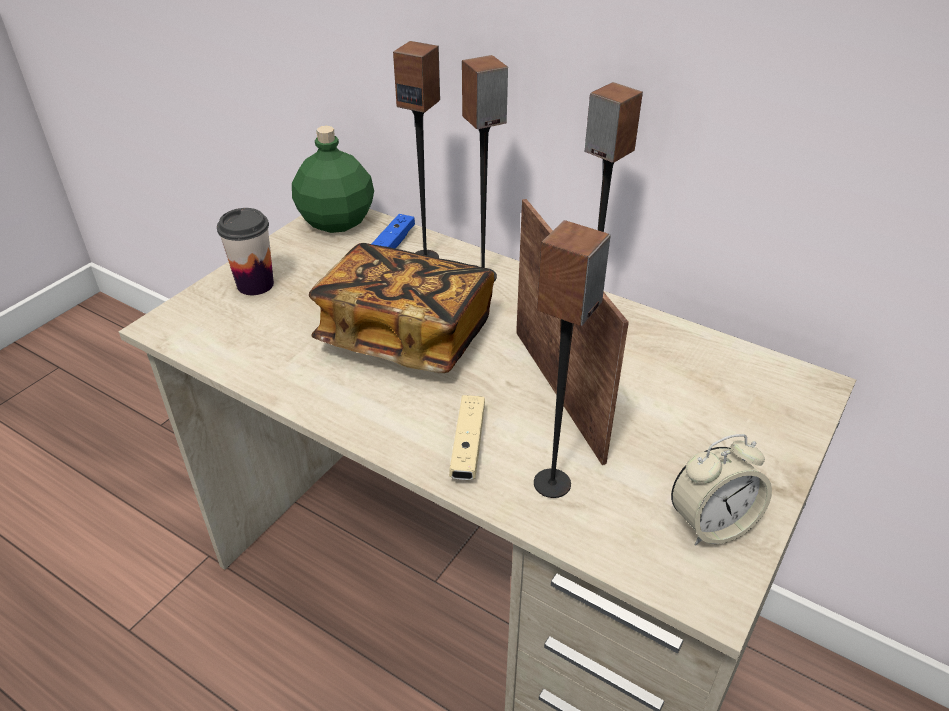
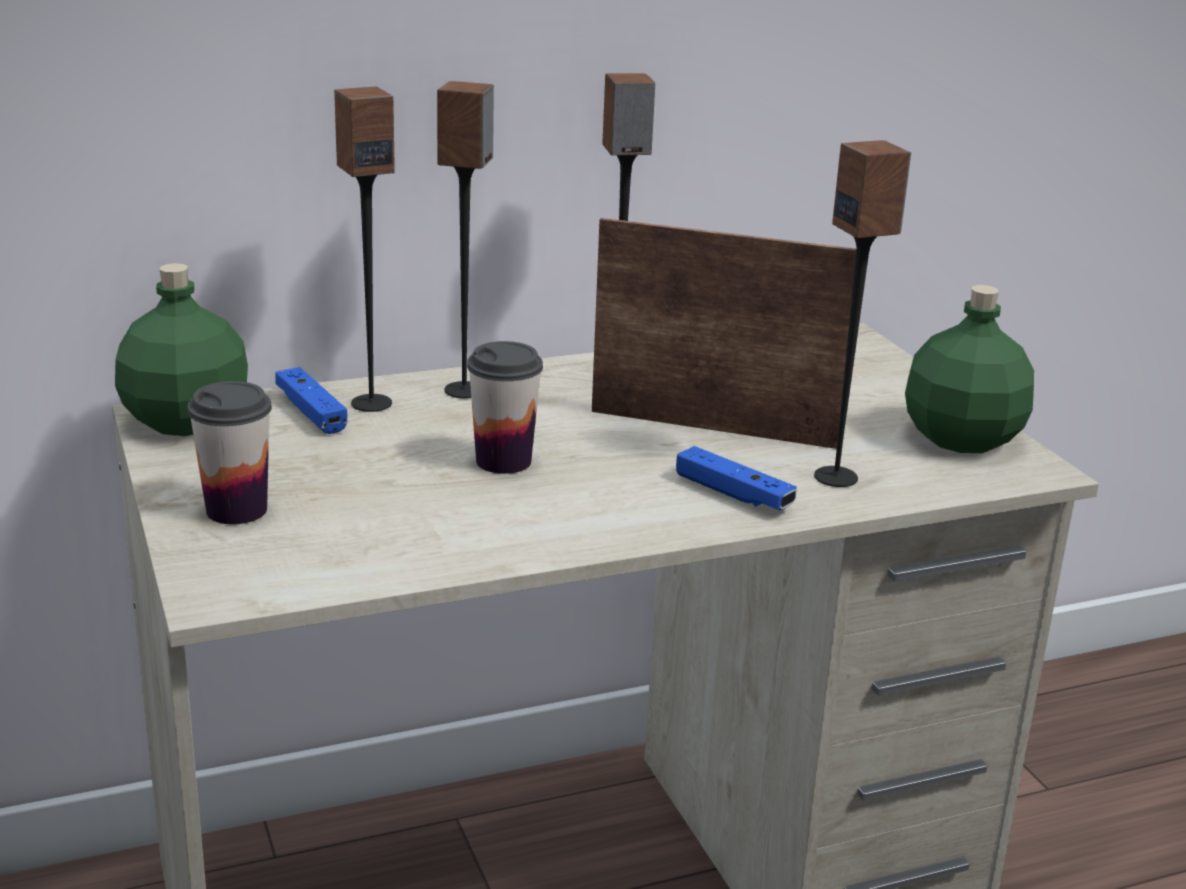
camera: 55 degrees left, 15 degrees down
book [309,243,495,373] -> cup [467,341,543,474]
beige game controller [449,395,485,480] -> blue game controller [676,446,797,510]
alarm clock [671,434,772,545] -> green bottle [905,285,1034,453]

